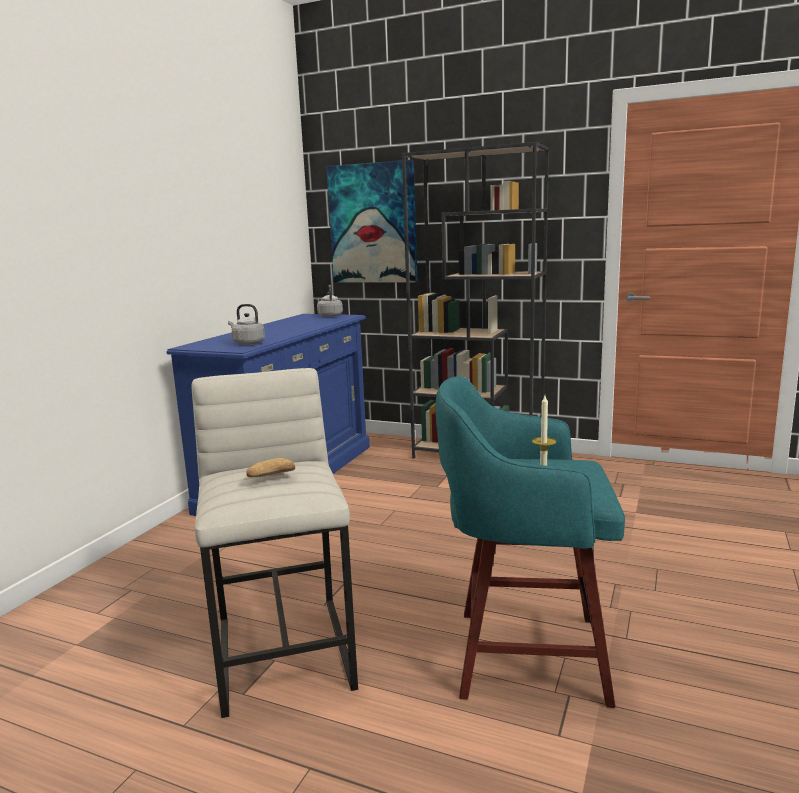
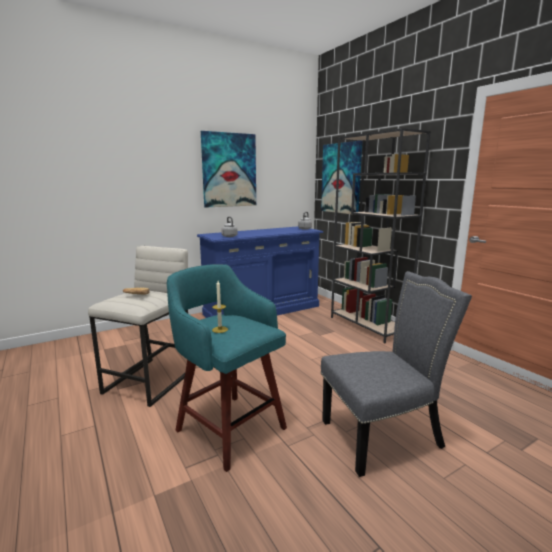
camera: 35 degrees right, 0 degrees up
none -> picture [201,131,256,208]
none -> grey chair [320,271,472,477]

